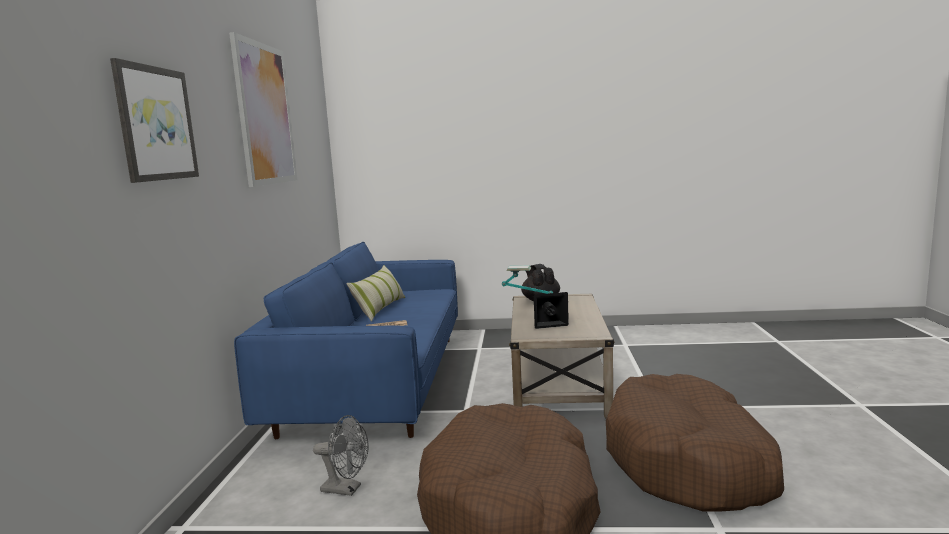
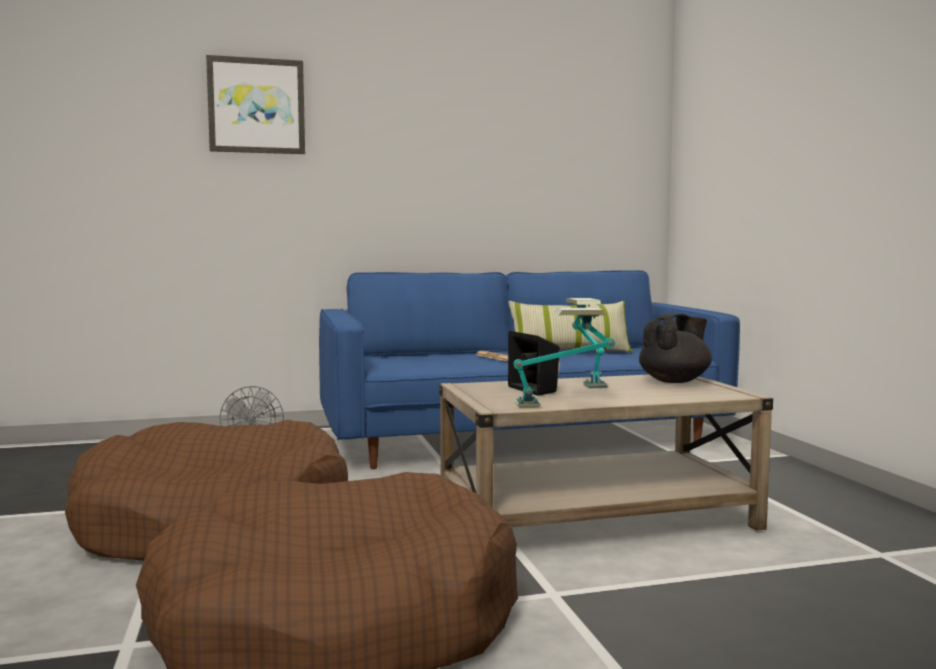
camera: 70 degrees right, 5 degrees down
picture [229,32,297,187] -> none
none -> table lamp [513,308,615,408]

